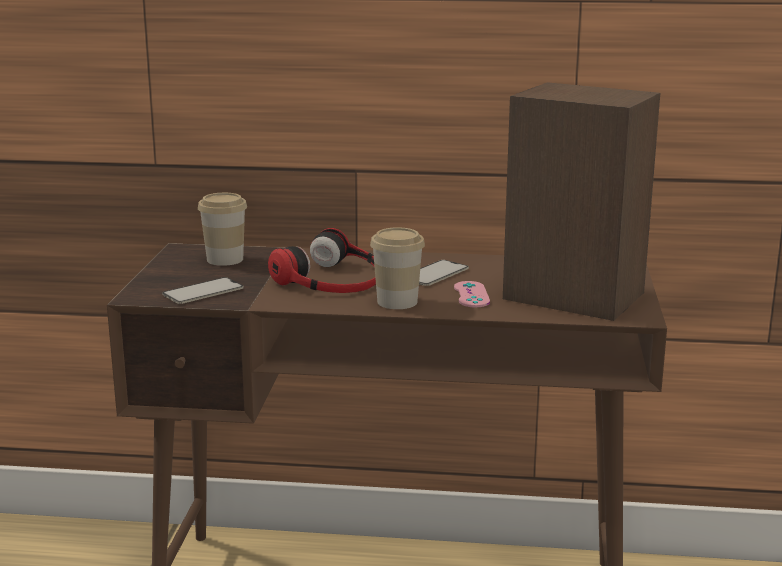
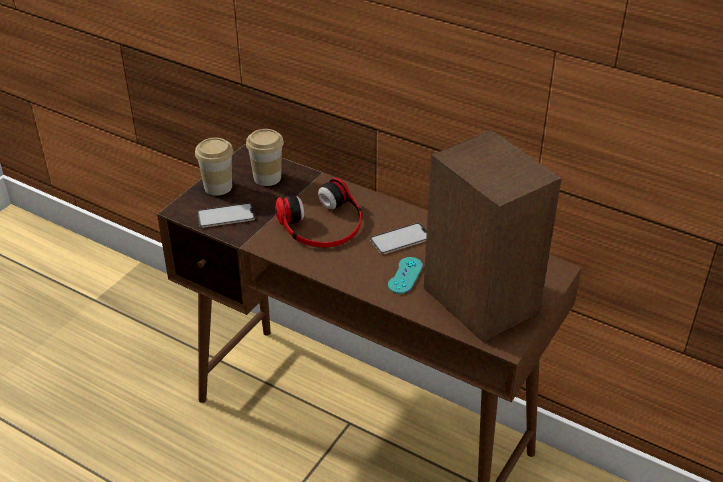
camera: 25 degrees right, 20 degrees up
cup [370,227,425,309] -> cup moved to [195,138,233,196]
pink game controller [454,281,490,307] -> turquoise game controller [388,257,423,294]

